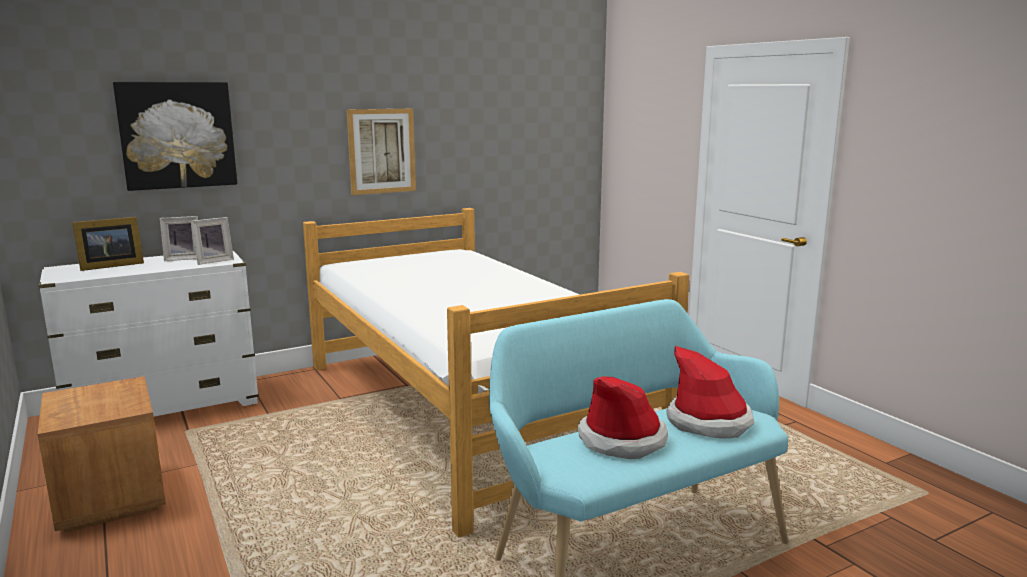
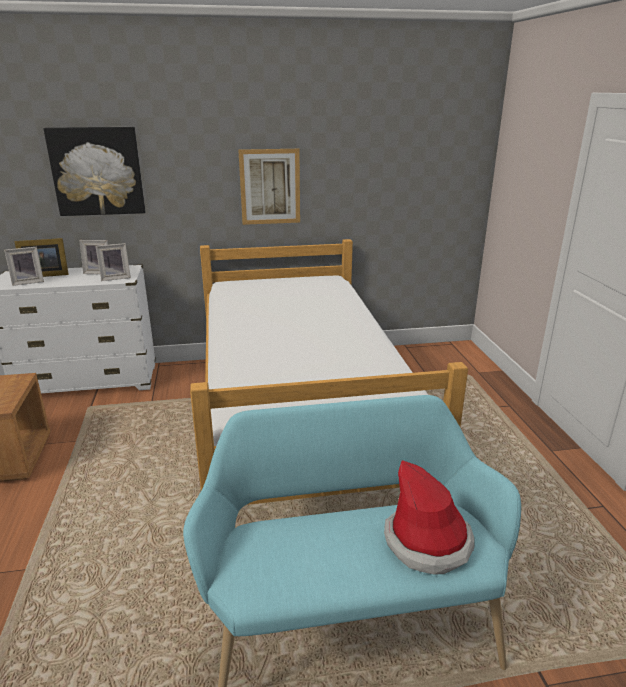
camera: 20 degrees right, 10 degrees up
hat [578,376,668,459] -> none
none -> picture frame [4,247,44,286]

